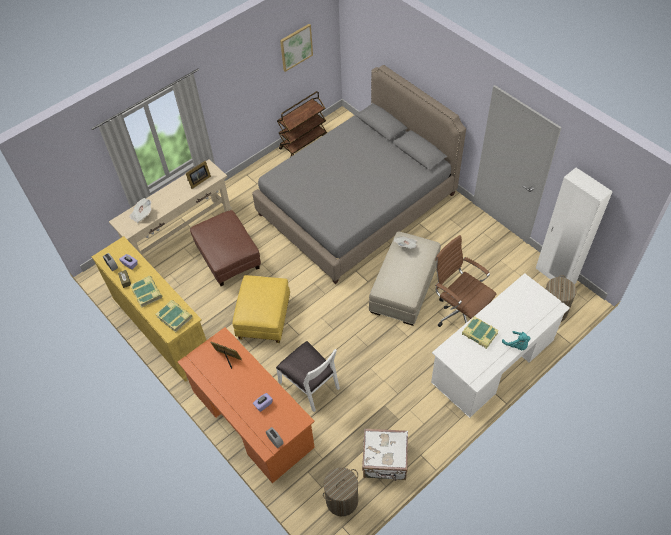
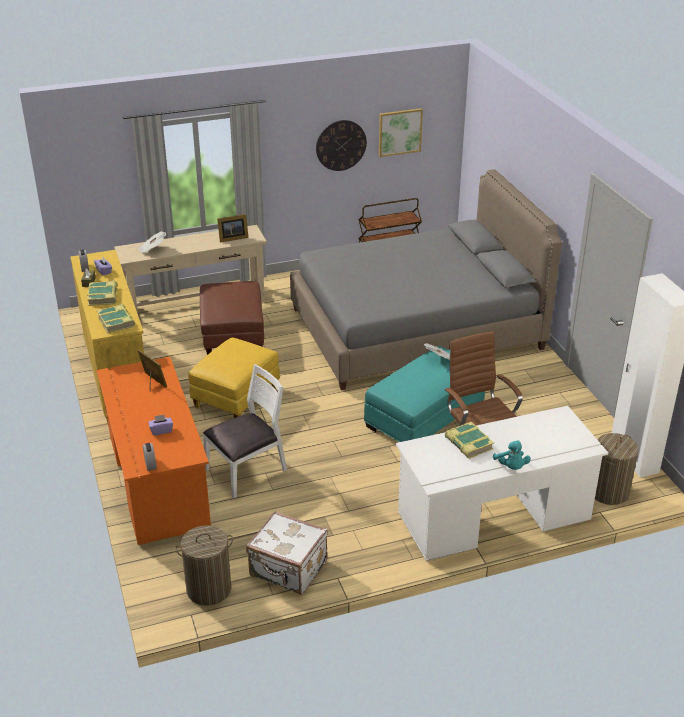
camera: 20 degrees right, 20 degrees down
white chair [276,341,340,412] -> white chair turned 105 degrees counterclockwise [203,364,287,499]
beige ottoman [369,232,441,326] -> turquoise ottoman [364,346,485,442]
none -> wall clock [316,120,367,171]

